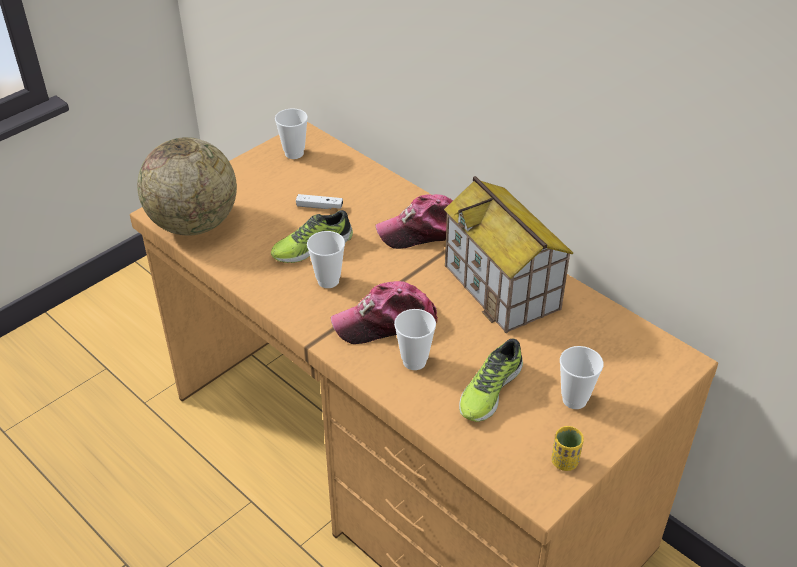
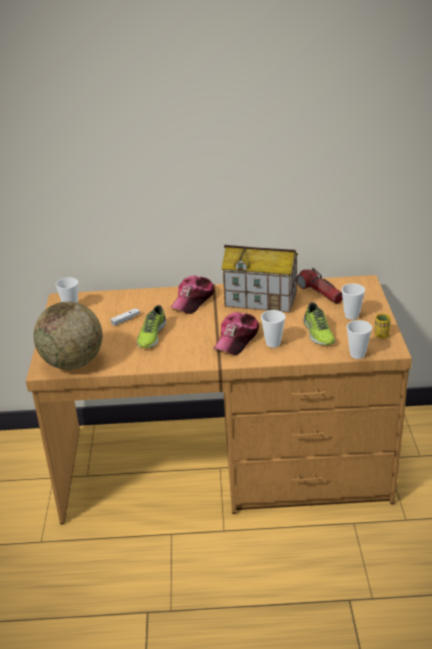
camera: 45 degrees left, 10 degrees down
cup [307,231,345,288] -> cup moved to [347,320,372,359]
none -> flashlight [297,268,343,304]

